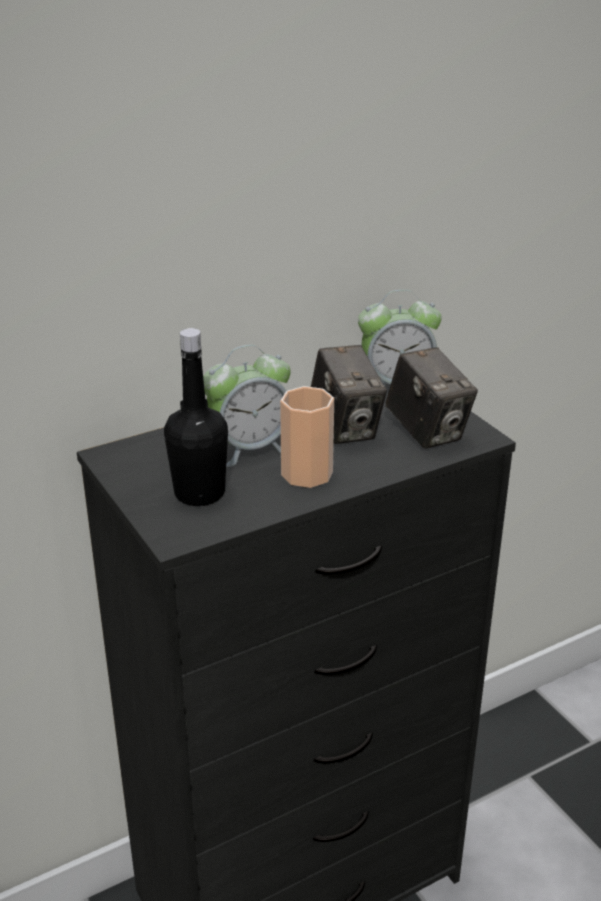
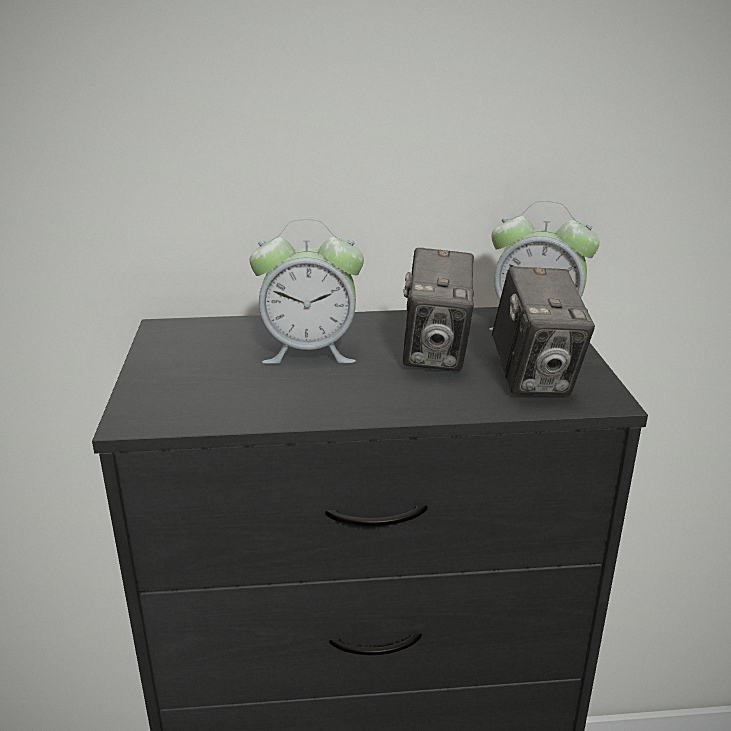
camera: 25 degrees right, 5 degrees down
black bottle [164,328,228,506] -> none
cup [280,386,334,488] -> none

